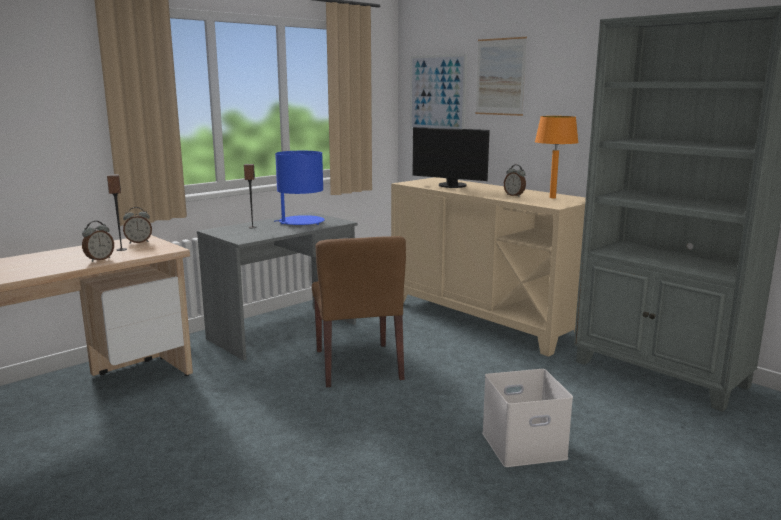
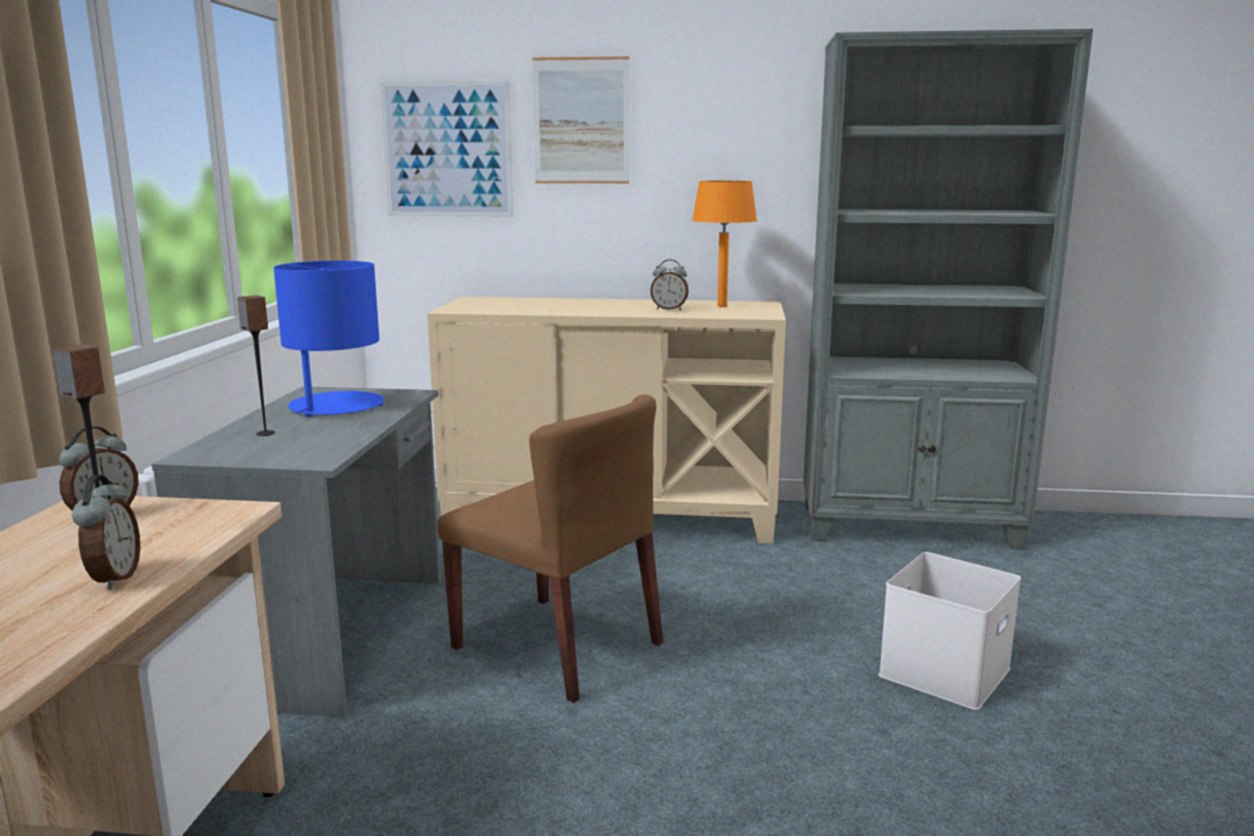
camera: 40 degrees left, 0 degrees up
monitor [413,127,490,188] -> none

